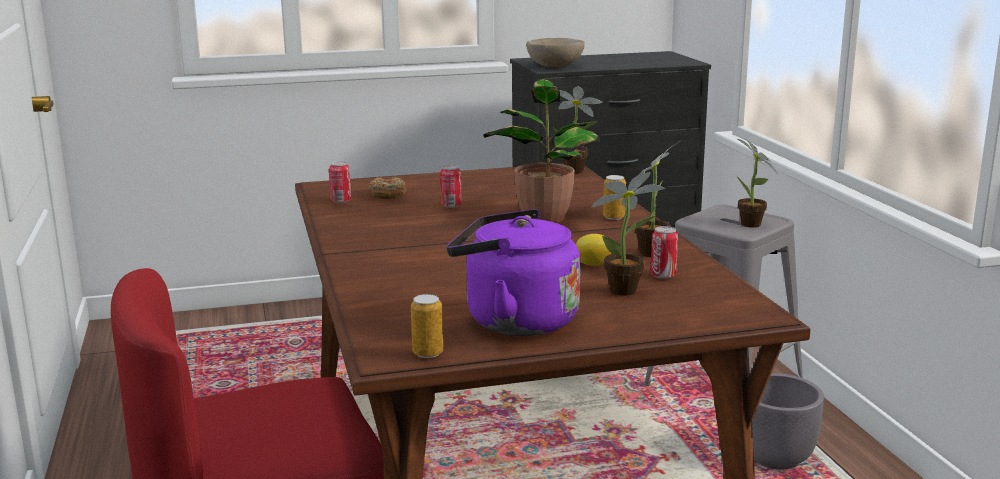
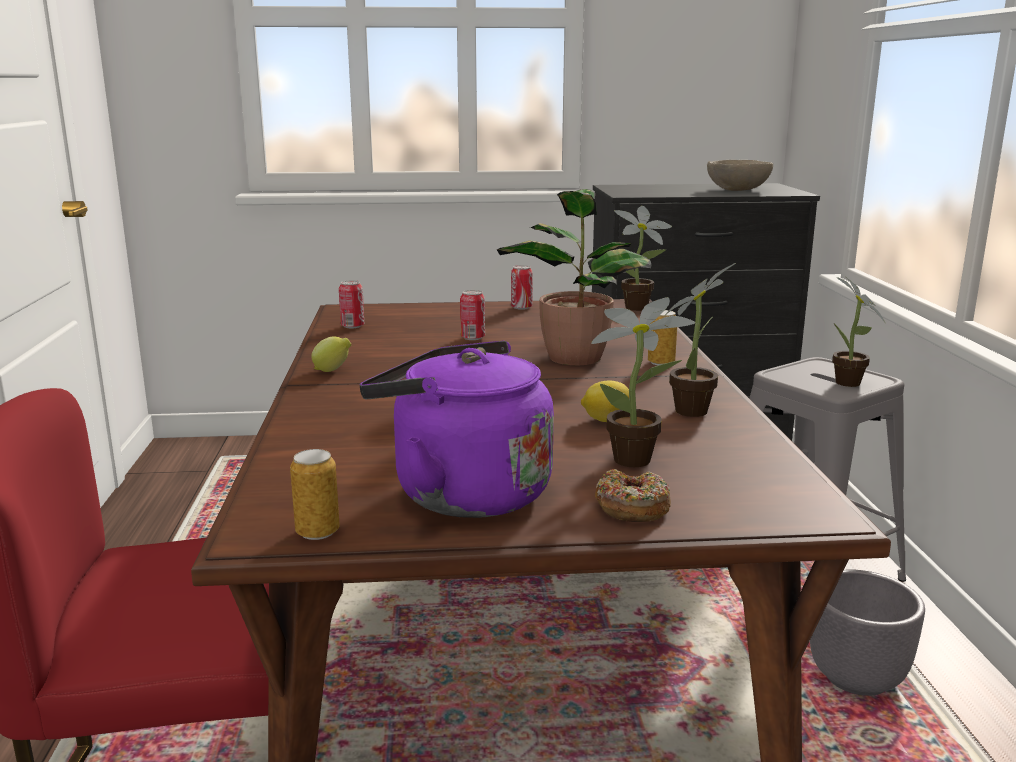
camera: 10 degrees right, 0 degrees up
donut [369,177,406,199] -> donut moved to [595,469,671,522]
beige bowl [526,38,585,67] -> beige bowl moved to [707,160,773,191]
can [651,226,678,279] -> can moved to [511,265,533,310]
none -> lemon [311,336,351,372]

